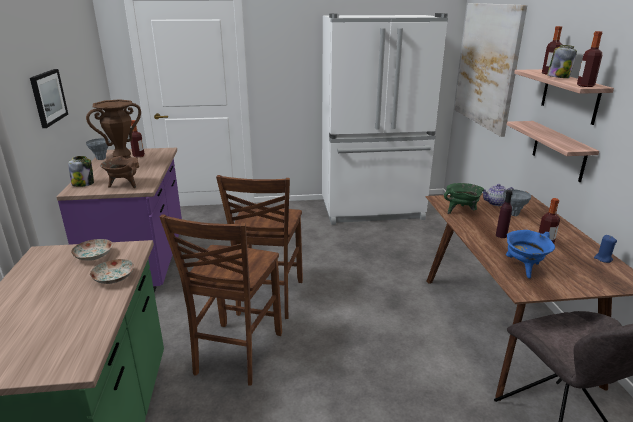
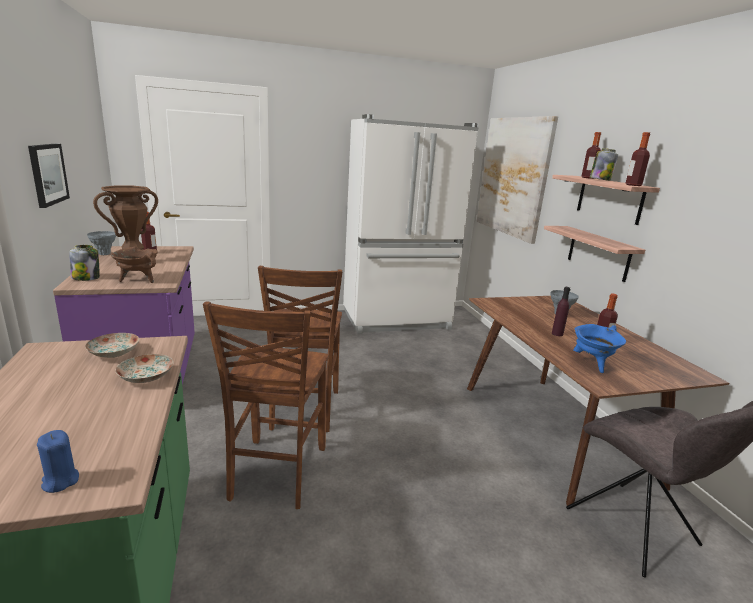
camera: 10 degrees left, 5 degrees down
green cooking pot [444,183,484,214] -> none
teapot [483,184,514,206] -> none
blue candle [594,235,617,263] -> blue candle moved to [37,430,79,493]

